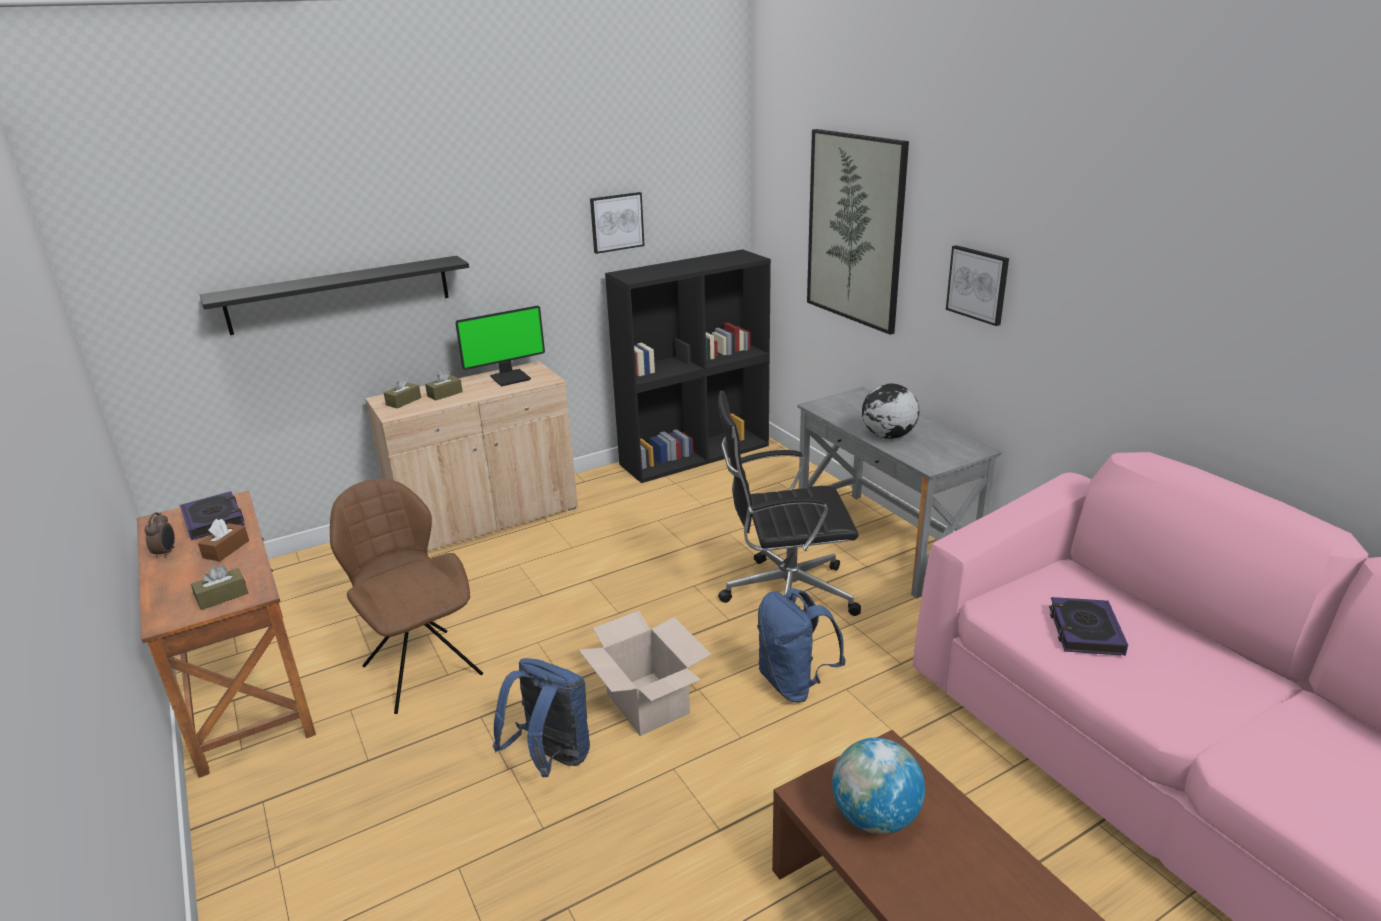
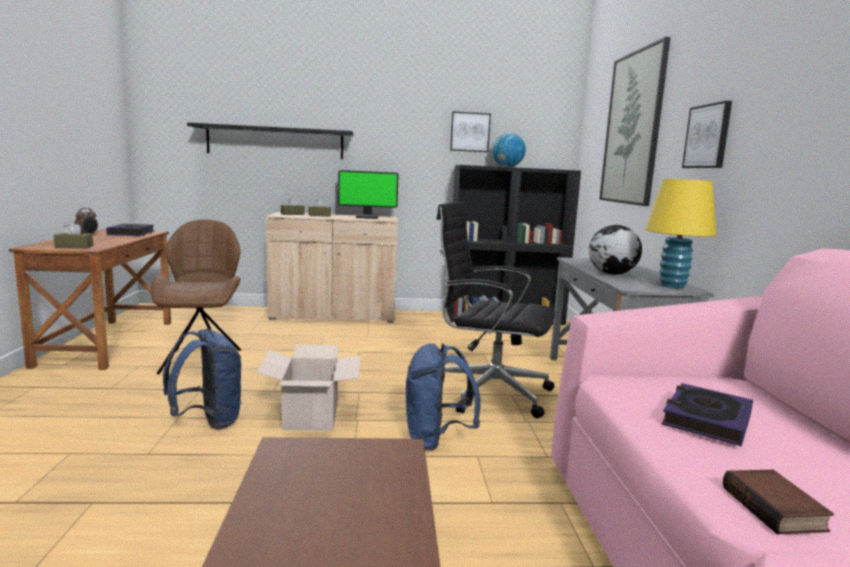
camera: 25 degrees right, 15 degrees down
brown tissue box [198,519,249,561] -> none
globe [832,738,925,834] -> globe moved to [492,133,526,167]
none -> yellow table lamp [645,179,717,288]
none -> book [723,470,834,535]

